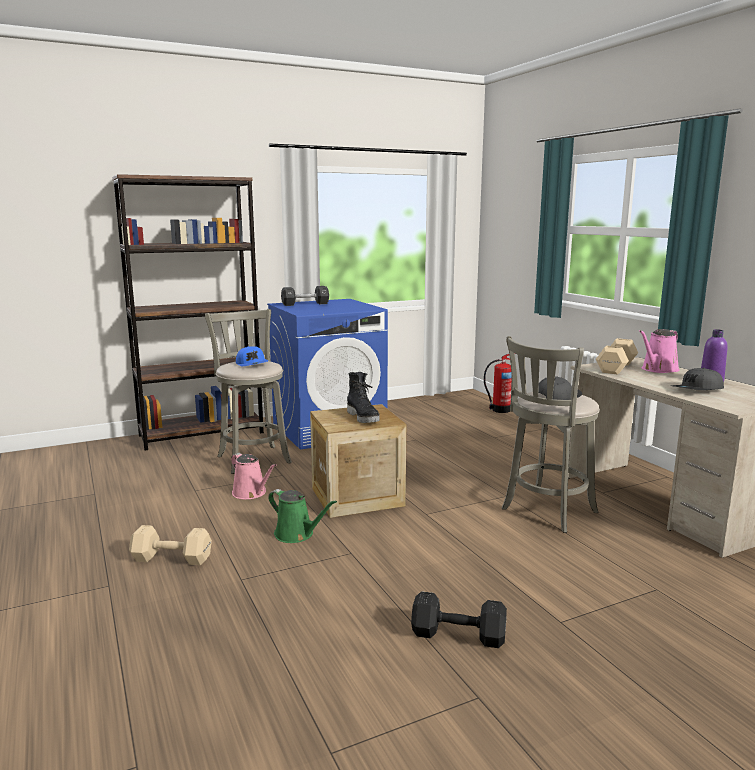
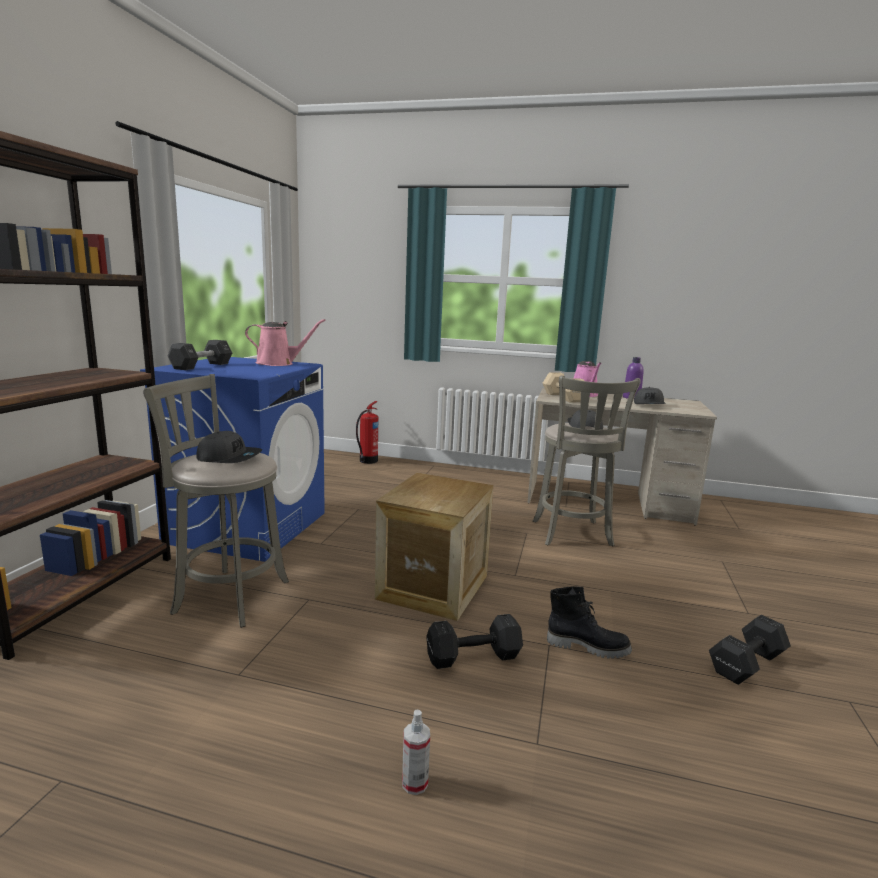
camera: 50 degrees left, 0 degrees up
beige dumbbell [129,525,212,565] -> spray bottle [402,709,430,795]
pink watering can [231,453,276,499] -> pink watering can moved to [245,319,326,366]
blue cap [236,346,268,366] -> grey cap [196,431,262,463]
green watering can [268,489,337,543] -> black dumbbell [426,614,523,669]
black boot [347,372,380,423] -> black boot moved to [547,586,632,659]

